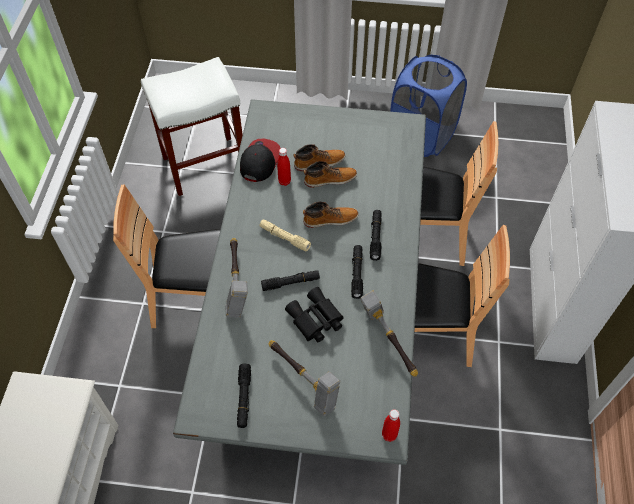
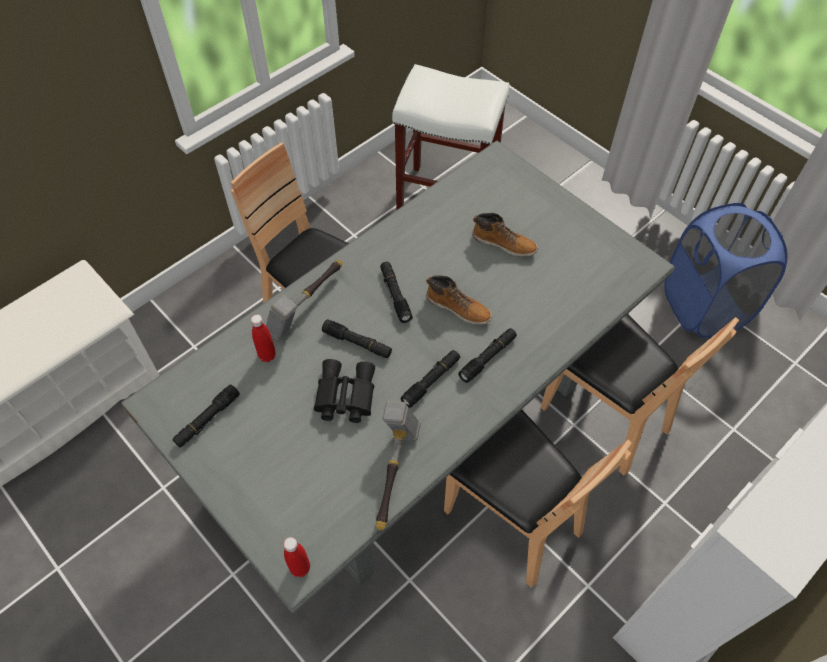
camera: 40 degrees right, 0 degrees up
cap [240,139,280,182] -> none
beige flashlight [259,219,311,252] -> black flashlight [380,262,413,323]
hammer [269,340,340,416] -> none
red bottle [277,148,291,186] -> red bottle moved to [251,315,276,362]
boot [304,161,357,188] -> none

